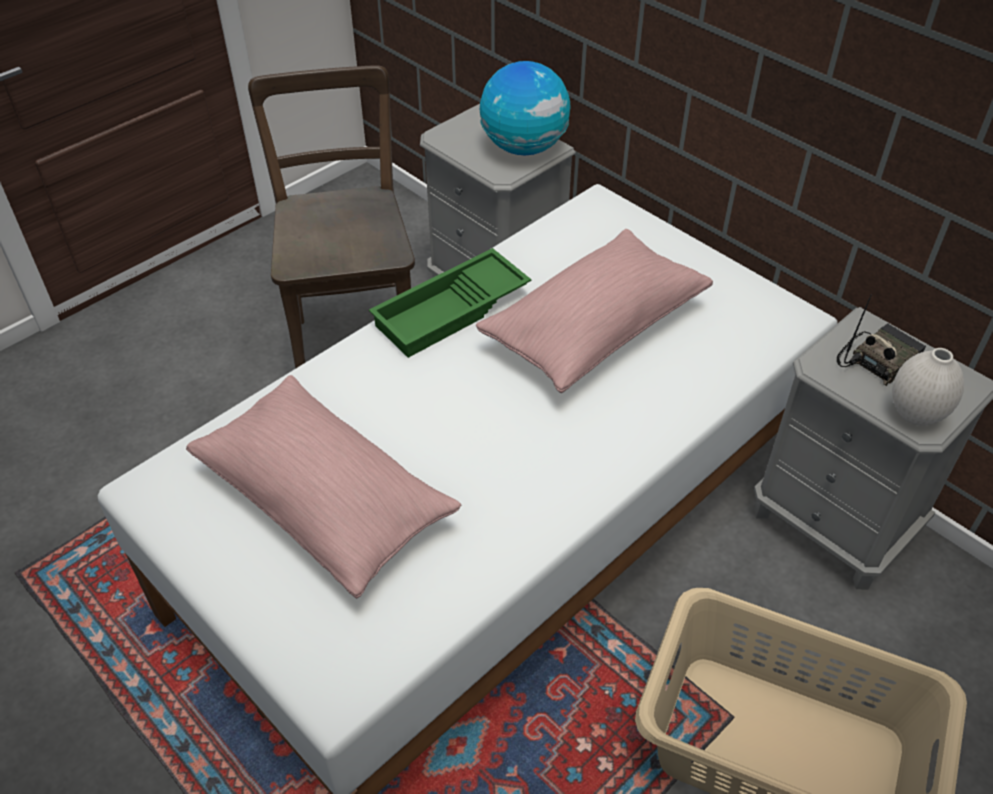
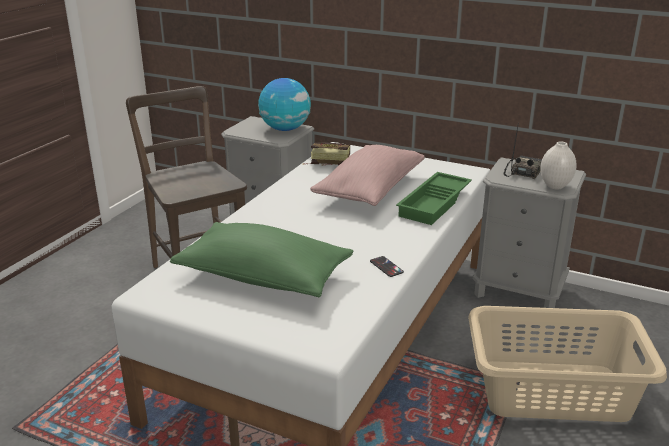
camera: 20 degrees left, 20 degrees down
pink pillow [186,375,461,599] -> green pillow [170,222,353,297]
green tray [369,248,531,358] -> green tray moved to [396,172,472,225]
none -> book [302,142,350,166]
none -> phone [370,256,404,277]

